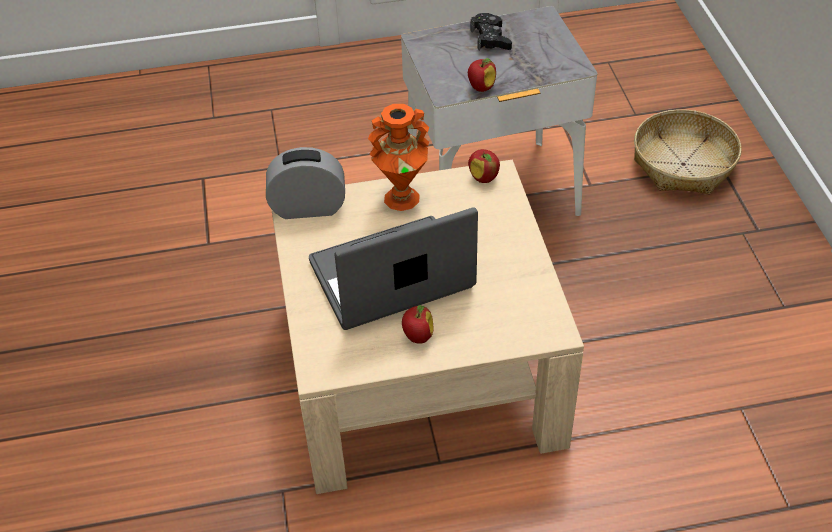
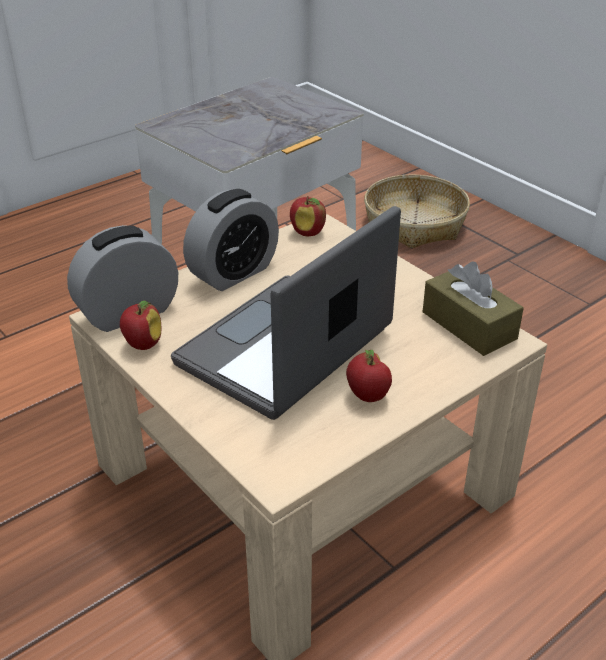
camera: 30 degrees left, 10 degrees down
orange vase [368,104,429,211] -> alarm clock [183,189,279,291]
apple [468,58,496,92] -> apple moved to [120,301,161,350]
black game controller [470,13,512,50] -> none
none -> brown tissue box [423,261,524,356]

